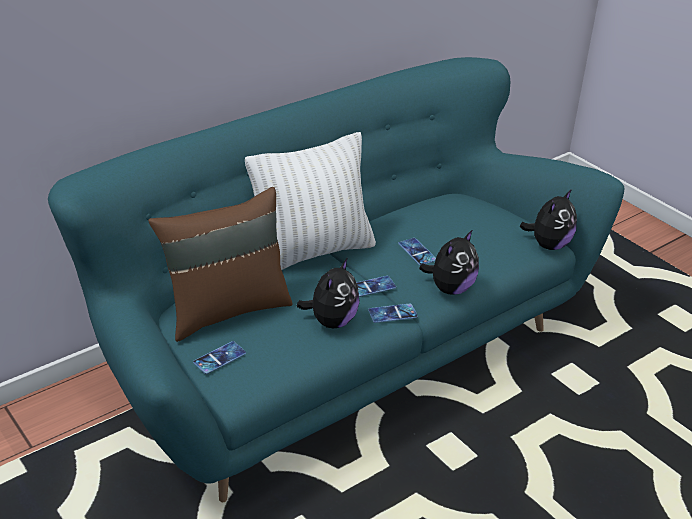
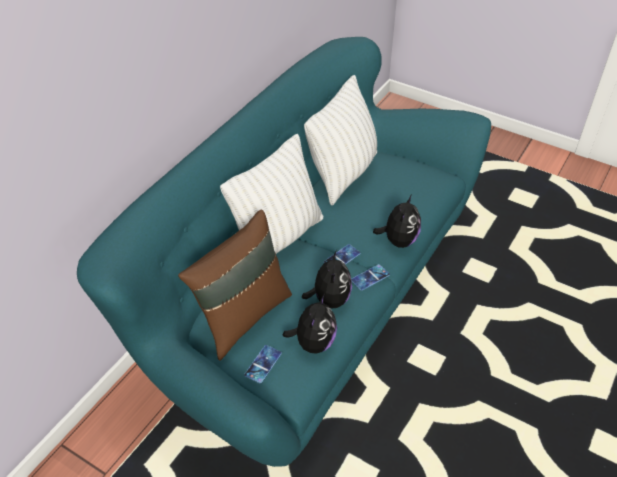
camera: 20 degrees left, 10 degrees up
phone [398,238,436,265] -> none
plush toy [520,189,577,250] -> plush toy moved to [283,295,337,354]
none -> white pillow [304,75,377,205]

